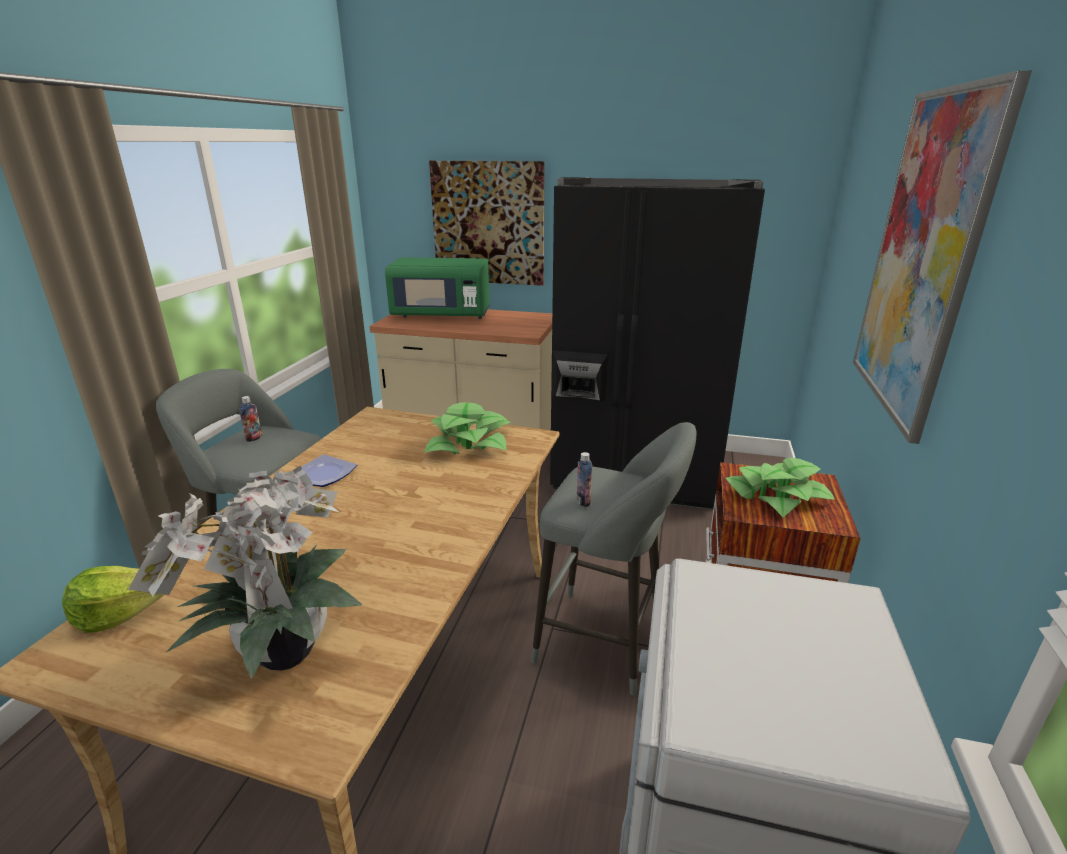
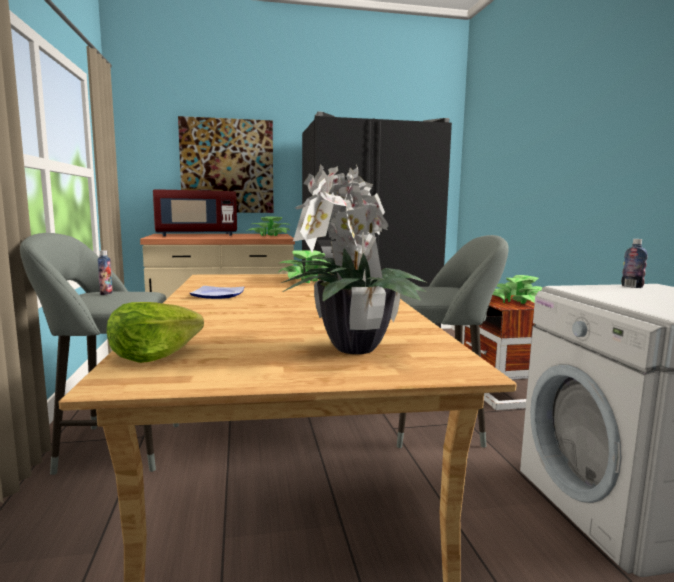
camera: 25 degrees left, 15 degrees down
green microwave [385,257,490,319] -> red microwave [153,189,237,236]
bottle [576,452,592,507] -> bottle moved to [621,239,648,288]
picture [853,71,1032,444] -> none
none -> potted plant [246,216,290,236]

